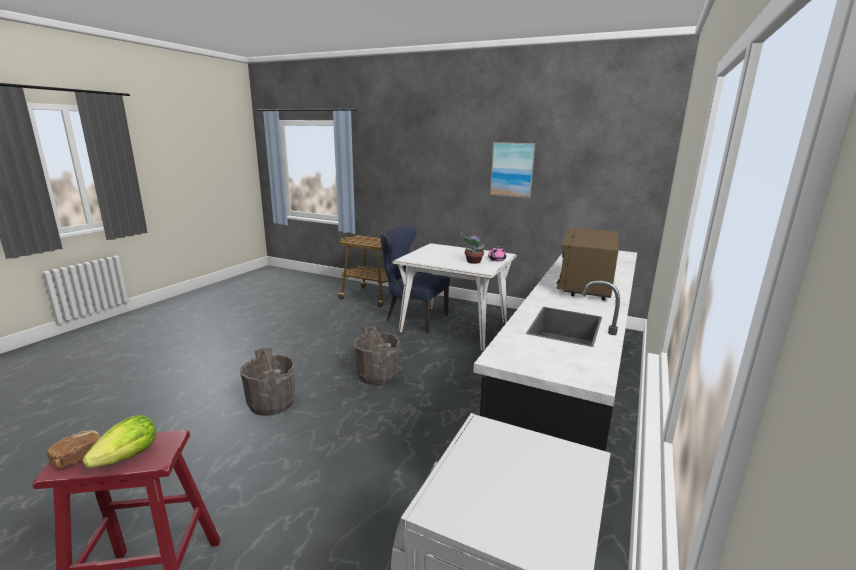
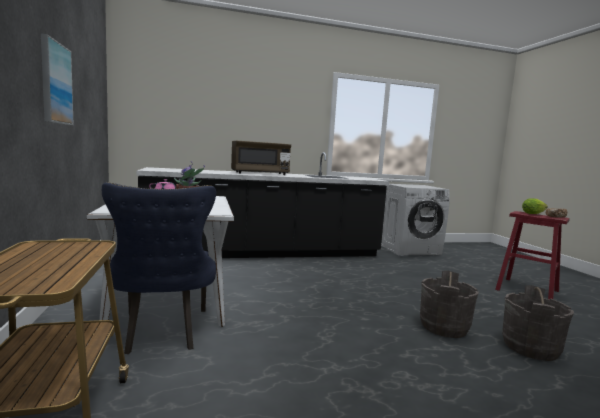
camera: 130 degrees left, 10 degrees down
grey bucket [353,326,400,385] -> grey bucket moved to [502,285,574,361]

